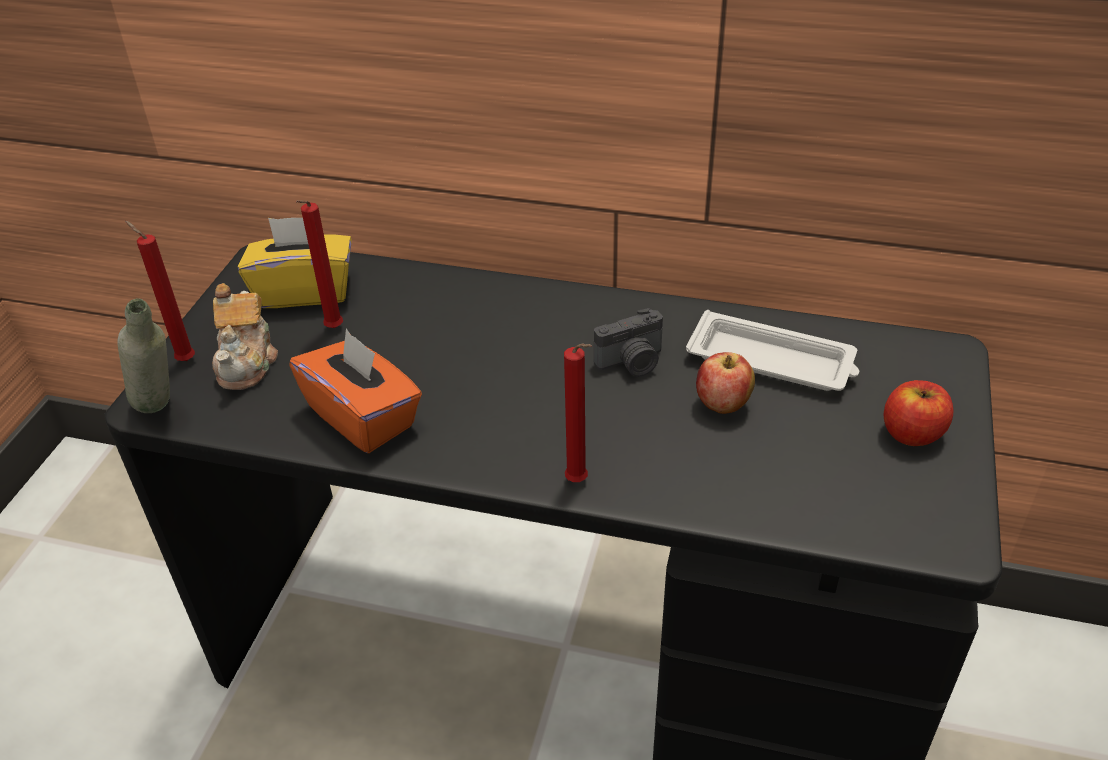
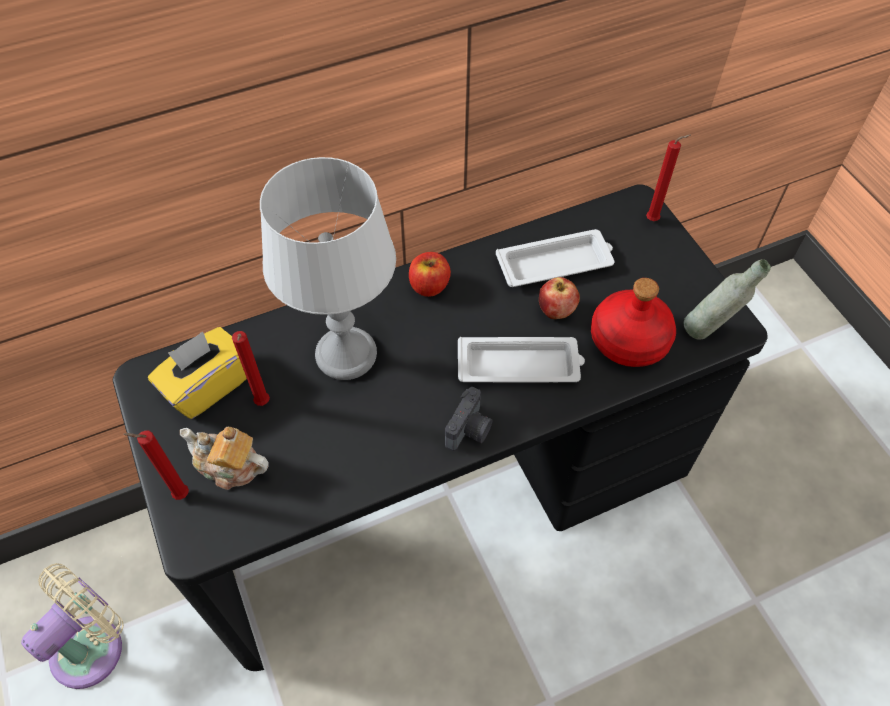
camera: 40 degrees left, 15 degrees up
grey bottle [117,298,170,413] -> grey bottle moved to [684,259,771,340]
teapot [212,283,278,390] -> teapot turned 150 degrees clockwise [180,427,269,490]
orange tissue box [289,328,422,453] -> none
red candle [564,343,592,482] -> red candle moved to [646,135,691,221]
camera [594,308,663,377] -> camera moved to [445,387,492,451]
apple [884,380,953,446] -> apple moved to [409,252,451,297]
none -> beige fan [21,563,124,689]
none -> grey table lamp [260,157,396,380]
none -> white tray [458,337,585,383]
none -> red bottle [591,278,676,367]

